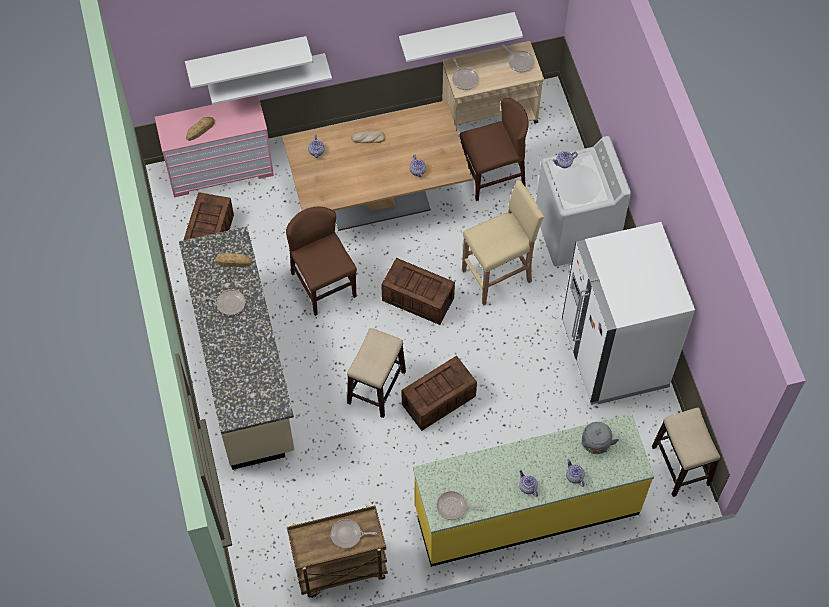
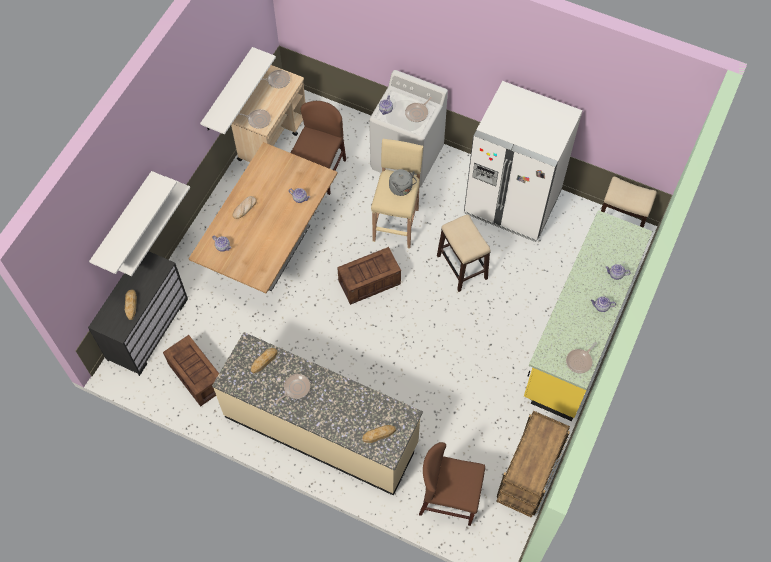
camera: 50 degrees left, 0 degrees up
pink dresser [155,95,274,197] -> black dresser [88,251,188,376]
brown chair [286,207,357,316] -> brown chair moved to [419,442,485,526]
frying pan [331,519,377,548] -> frying pan moved to [405,97,432,122]
stool [347,328,406,418] -> stool moved to [437,215,491,292]
crate [402,356,477,431] -> none
grey kettle [581,422,619,454] -> grey kettle moved to [389,169,417,196]
none -> bread [362,425,396,443]

